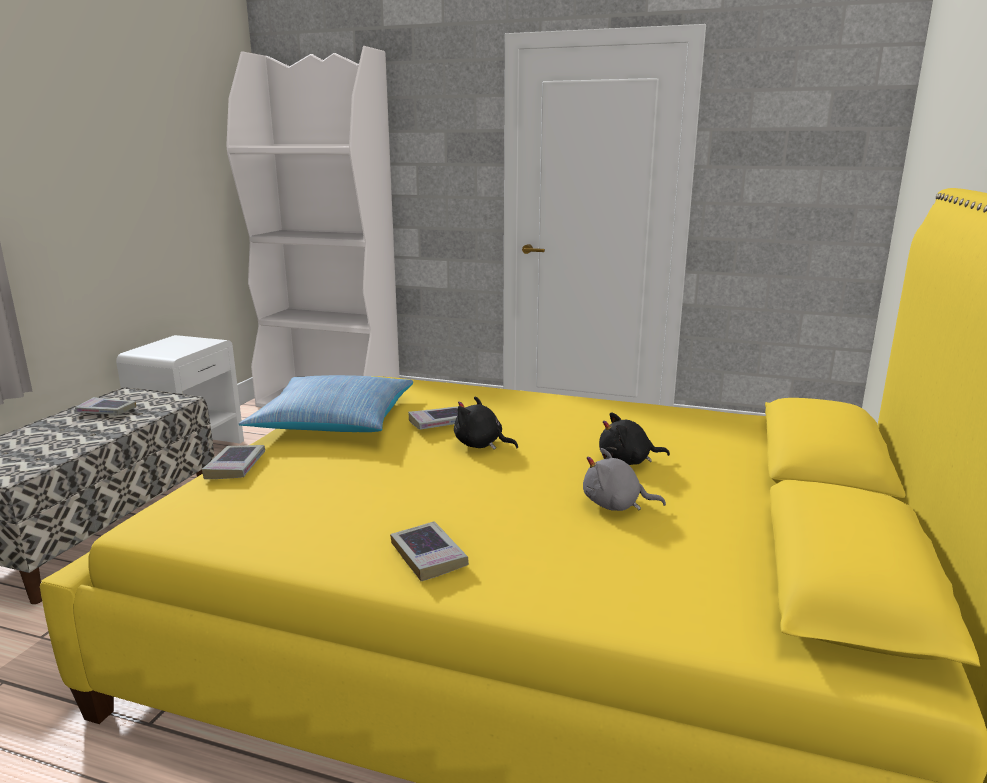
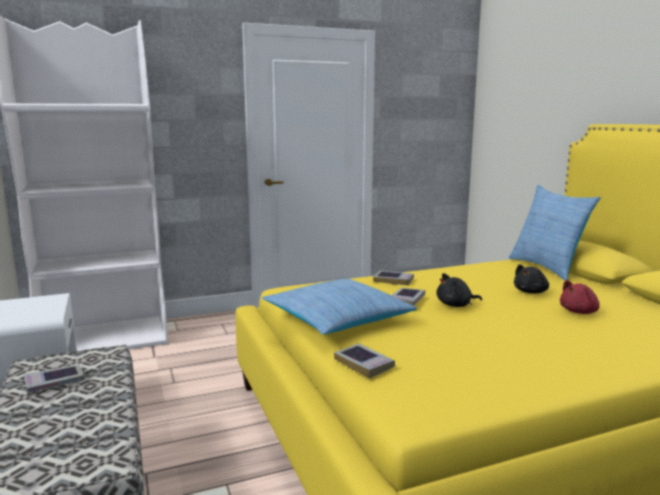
camera: 40 degrees left, 5 degrees down
book [390,521,469,581] -> book moved to [373,270,414,285]
grey plush toy [583,448,666,511] -> red plush toy [560,280,600,314]
none -> pillow [509,185,601,281]

